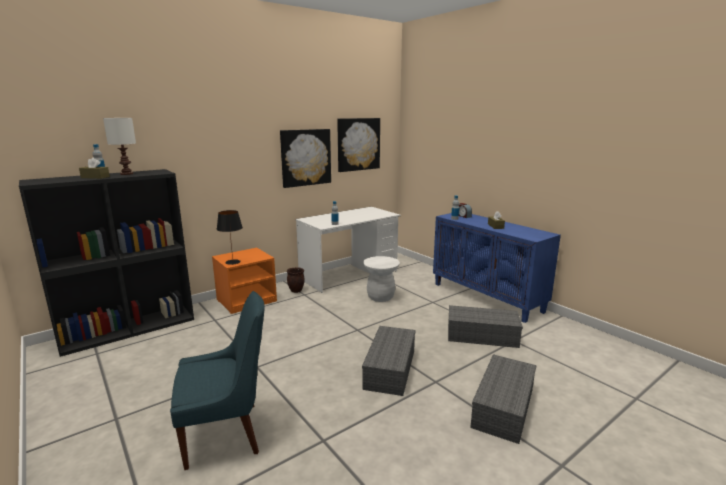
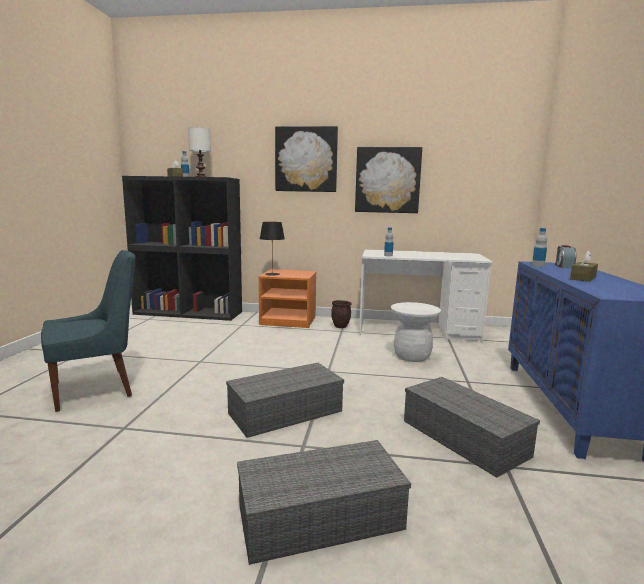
camera: 45 degrees right, 5 degrees down
blue chair [170,291,265,470] -> blue chair turned 60 degrees counterclockwise [41,250,136,412]
picture [337,118,380,172] -> picture moved to [275,126,338,192]

